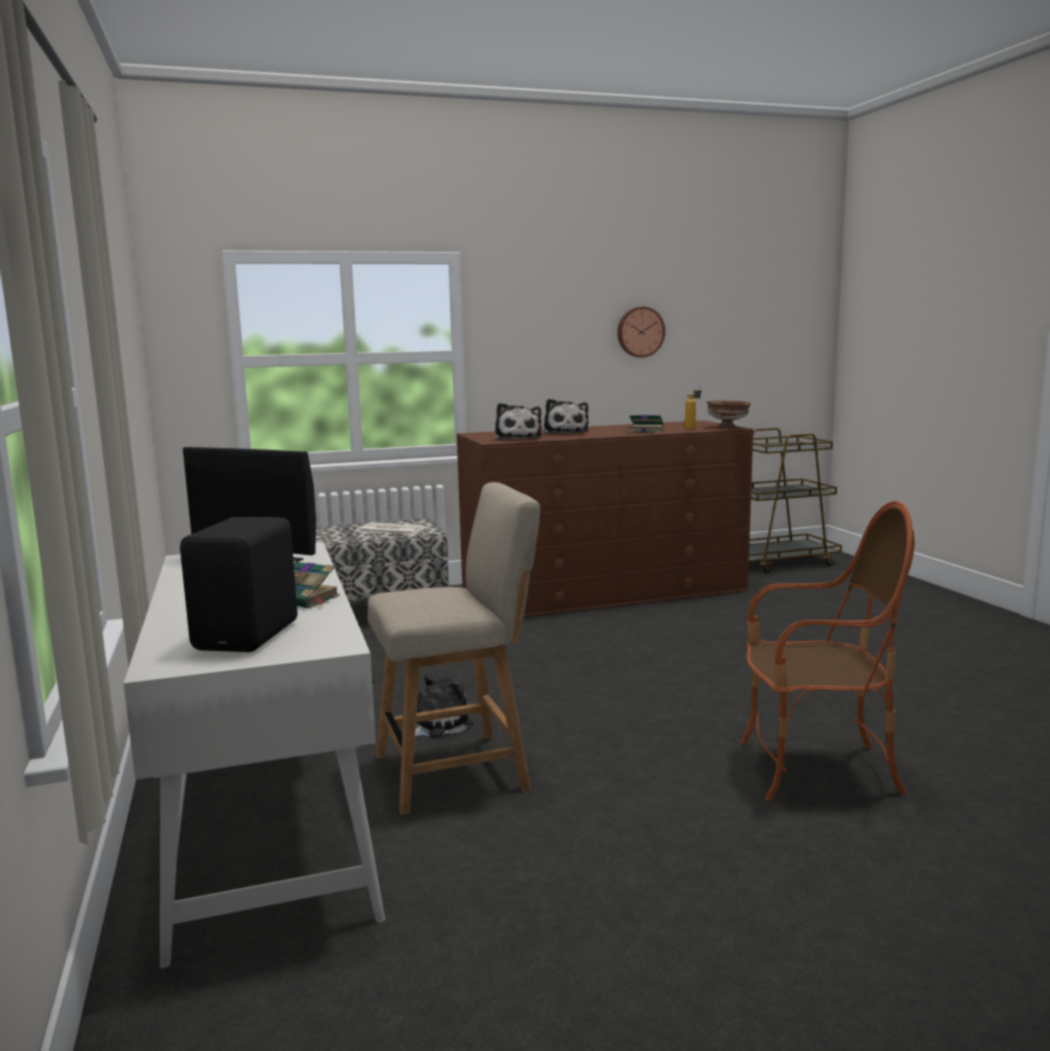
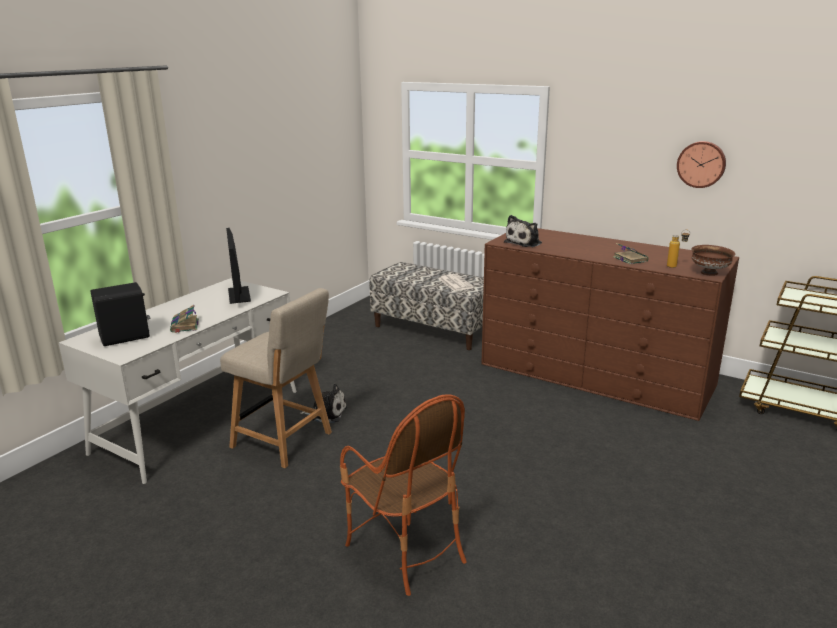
camera: 50 degrees right, 10 degrees up
plush toy [544,399,589,434] -> none

